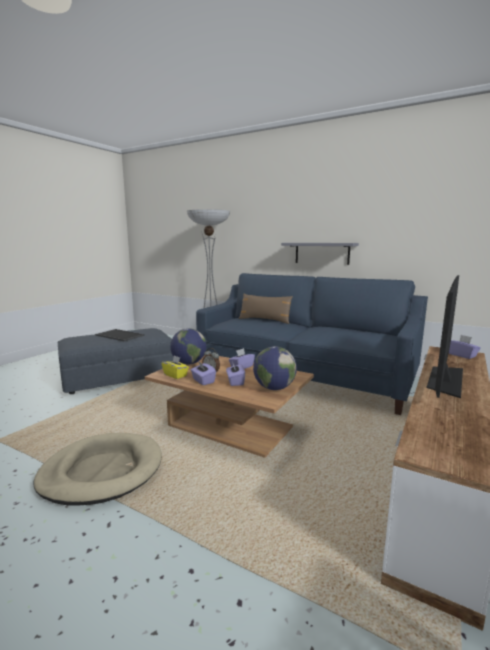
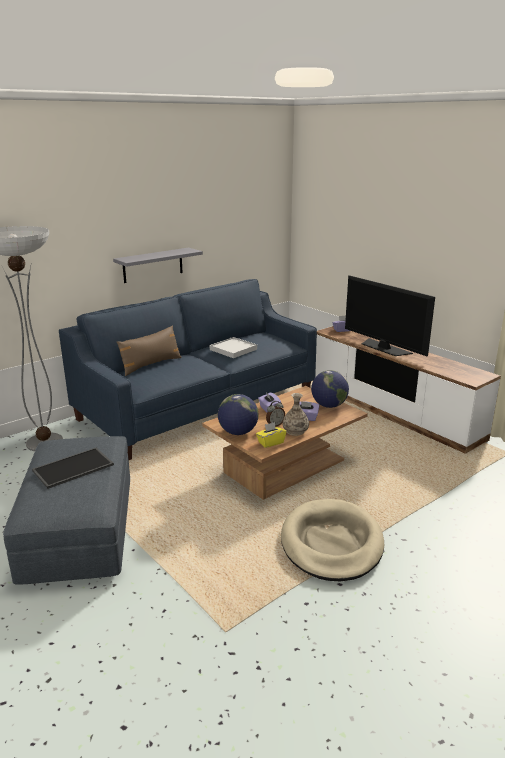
camera: 70 degrees left, 10 degrees up
purple tissue box [191,361,216,385] -> vase [283,393,309,436]
none -> white tray [210,337,257,358]

